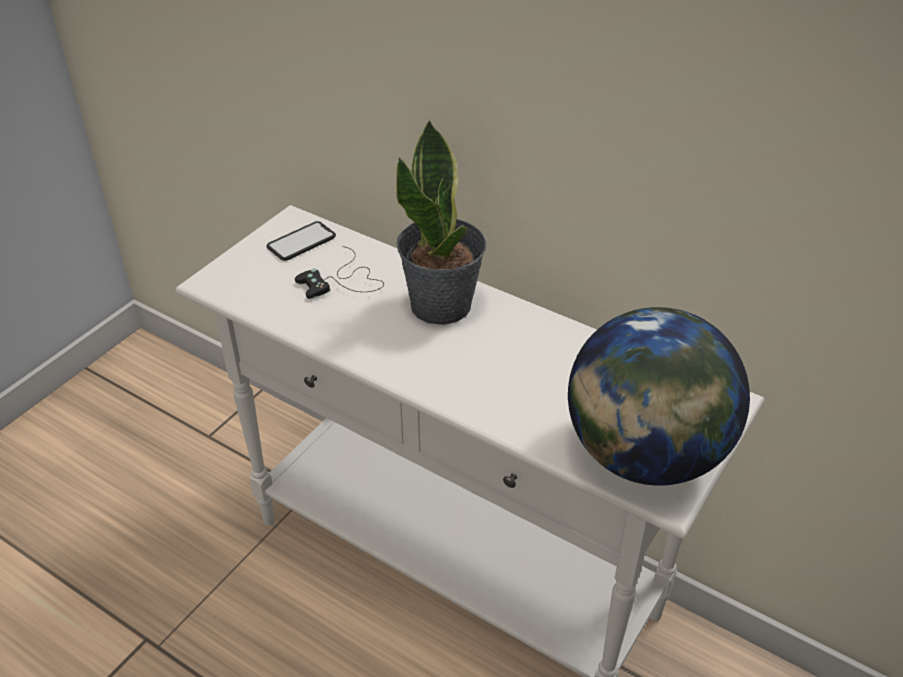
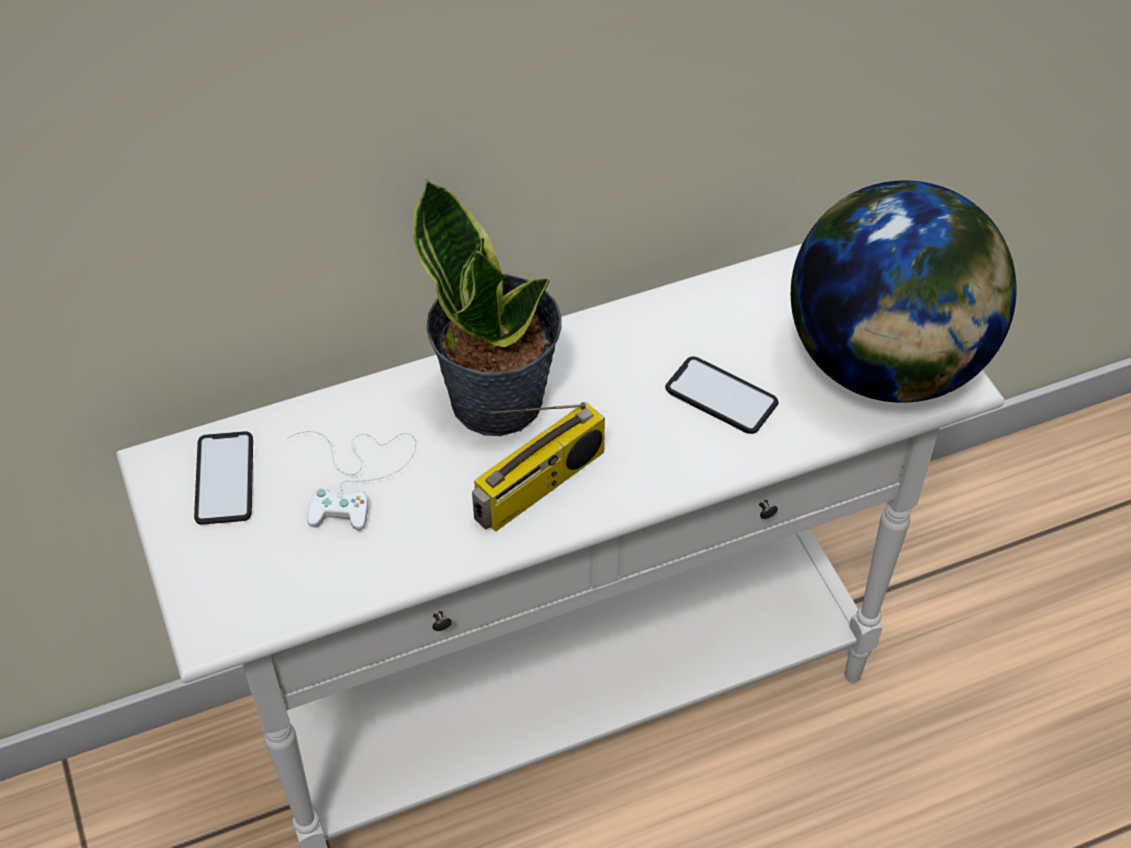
camera: 55 degrees left, 10 degrees up
black game controller [295,246,384,299] -> white game controller [287,431,416,530]
none -> radio [472,402,605,532]
none -> phone [665,356,779,434]

